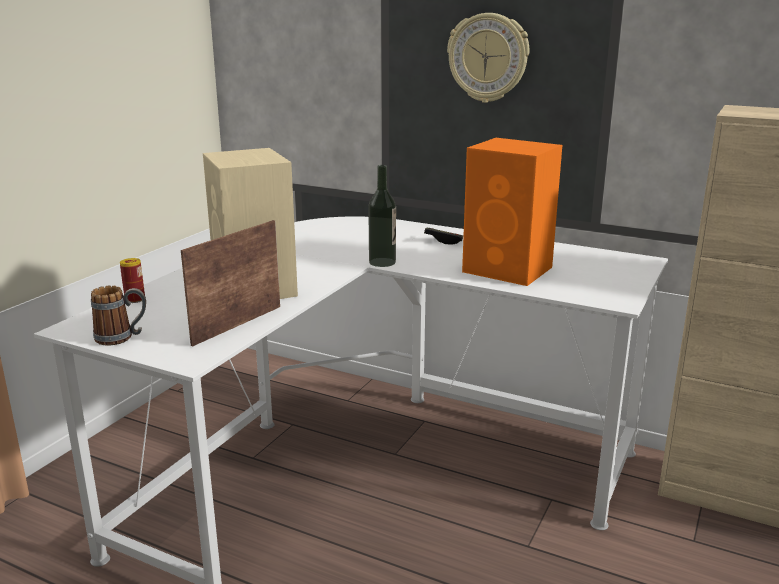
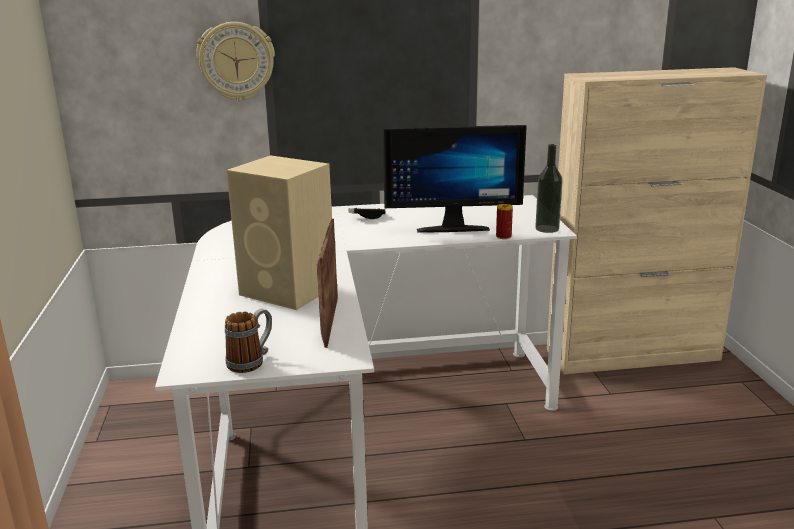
camera: 35 degrees left, 0 degrees up
can [120,258,145,303] -> can moved to [496,204,513,239]
bottle [368,165,396,267] -> bottle moved to [535,144,562,233]
wall clock [447,13,529,103] -> wall clock moved to [196,22,275,101]
orange speaker [462,138,562,286] -> monitor [383,125,527,233]

